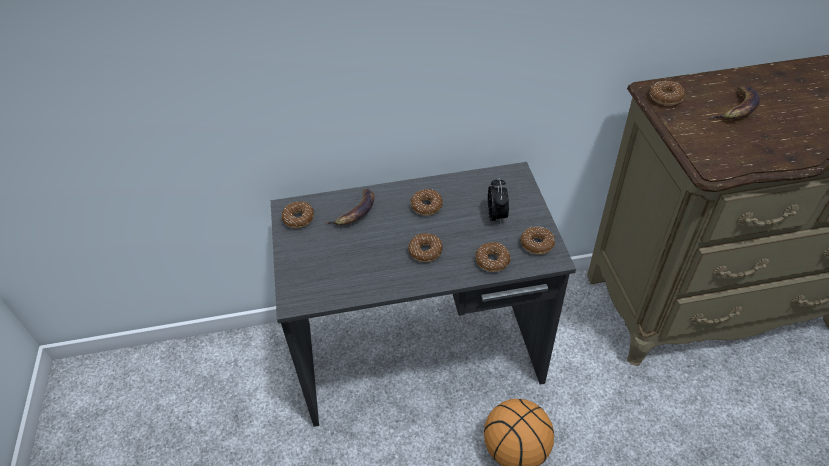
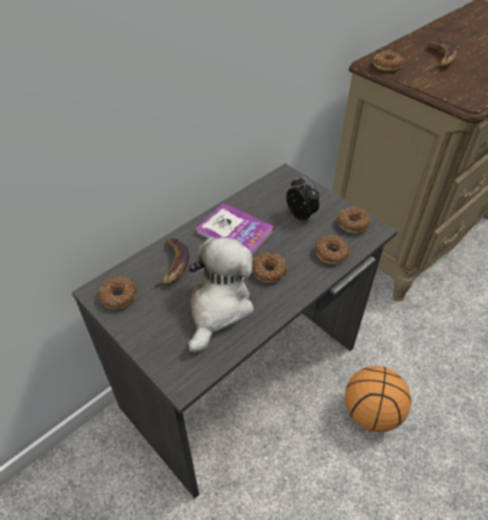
camera: 35 degrees left, 0 degrees up
donut [411,189,443,216] -> book [196,203,274,254]
none -> plush toy [187,237,254,353]

